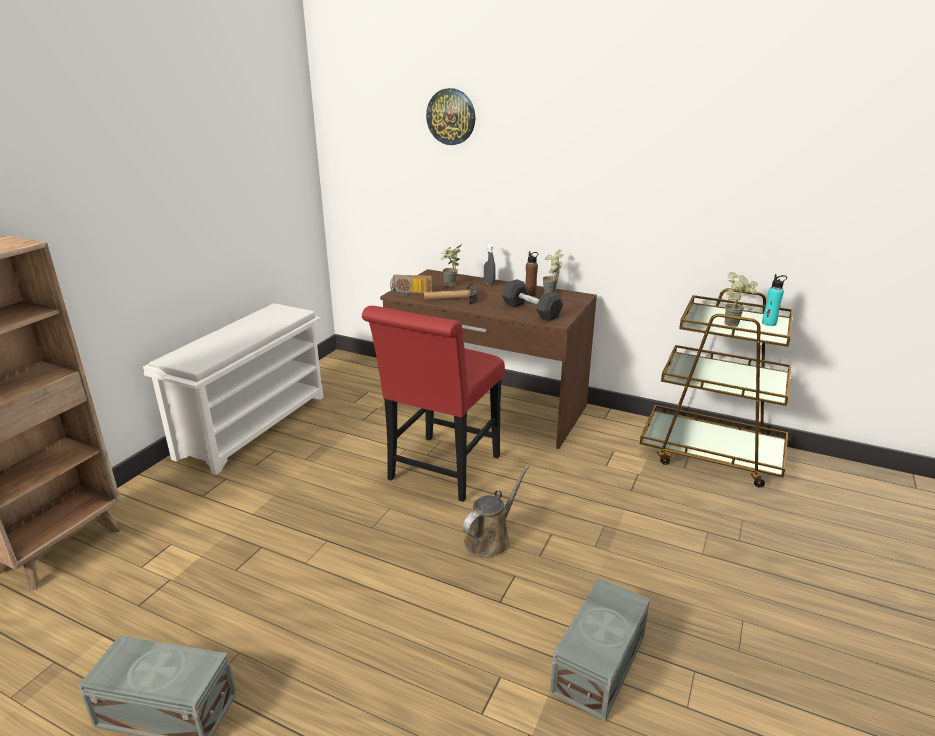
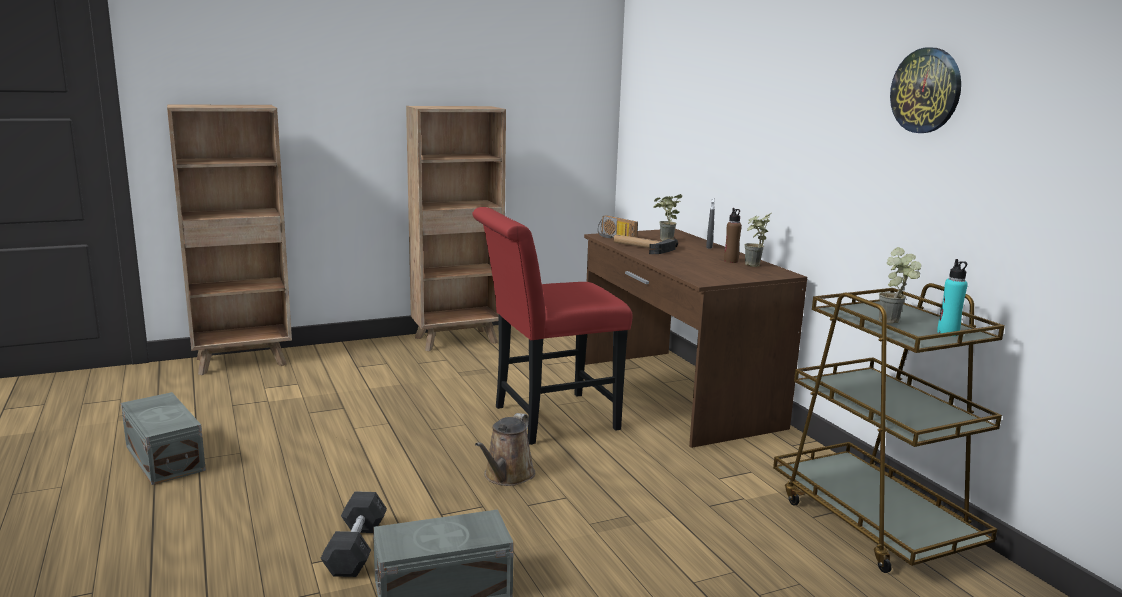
camera: 40 degrees right, 10 degrees down
white shoe rack [143,303,324,475] -> brown bookcase [406,106,506,352]
wall clock [426,88,475,145] -> wall clock moved to [890,48,961,133]
brown watering can [463,465,529,558] -> brown watering can turned 120 degrees clockwise [475,413,535,486]
grey dumbbell [502,279,564,321] -> grey dumbbell moved to [320,491,387,577]

